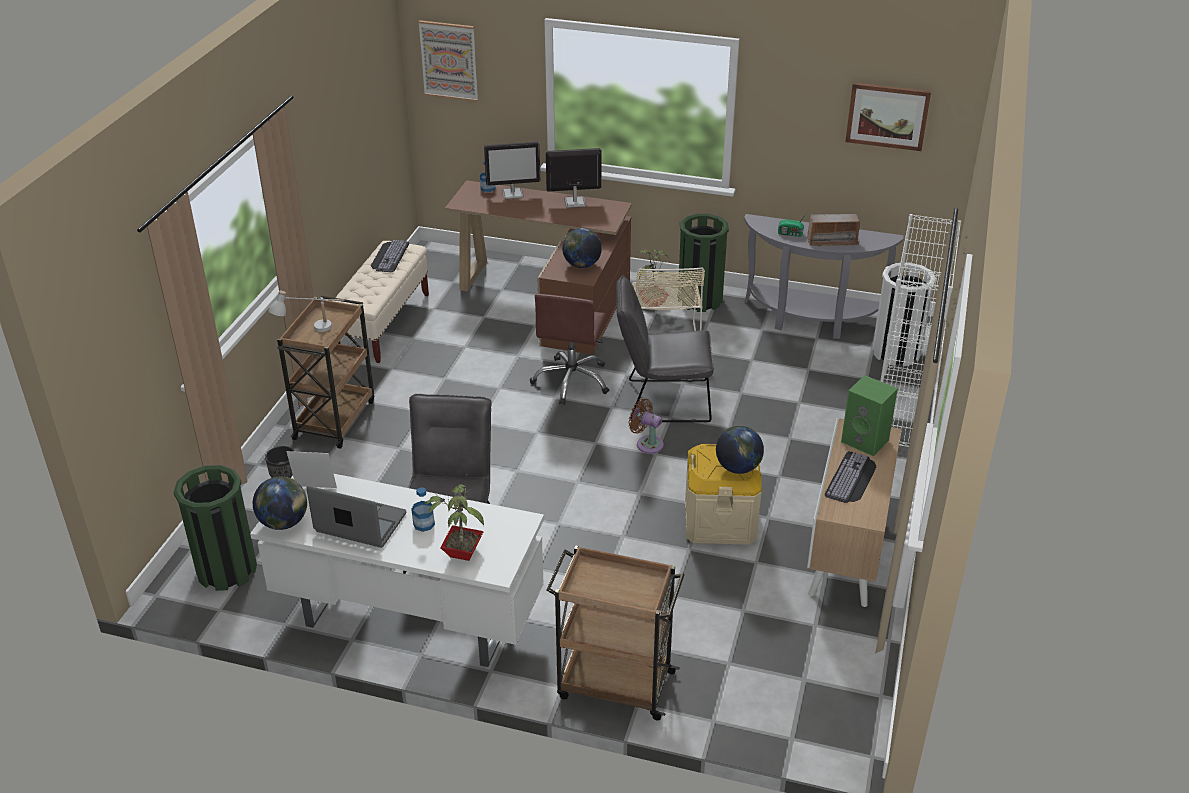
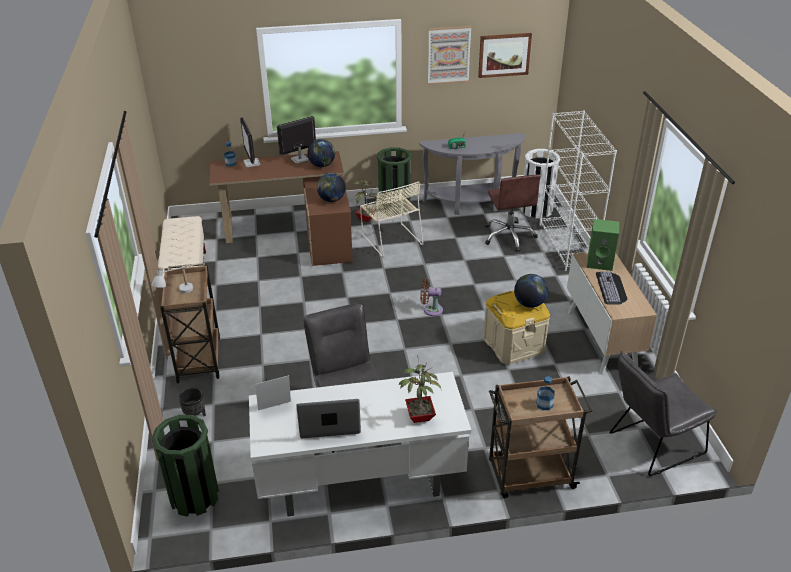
camera: 25 degrees left, 0 degrees up
globe [253,476,307,530] -> globe moved to [307,139,335,167]
keyboard [371,240,409,272] -> none
bottle [411,487,435,532] -> bottle moved to [536,376,554,410]
picture [418,20,478,102] -> picture moved to [428,26,471,85]
monitor [484,142,540,199] -> monitor turned 105 degrees clockwise [240,117,260,167]
brown office chair [530,294,609,405] -> brown office chair moved to [485,175,541,252]
grey chair [616,275,715,423] -> grey chair moved to [610,351,717,476]
radio [807,214,860,246] -> none

